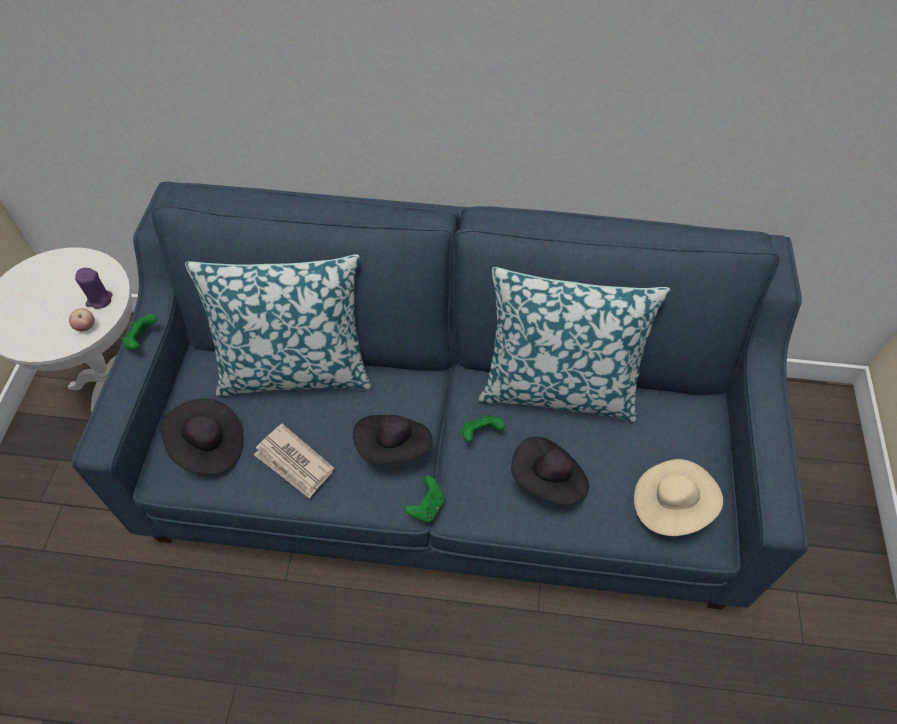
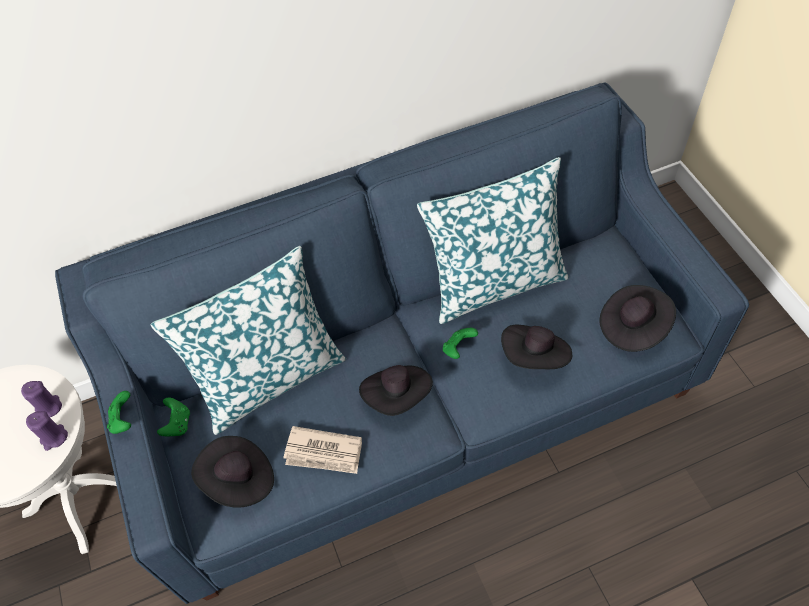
camera: 25 degrees left, 0 degrees up
apple [69,308,95,332] -> purple candle [26,411,68,451]
green game controller [404,476,445,522] -> green game controller moved to [157,398,190,436]
beige hat [634,459,723,536] -> black hat [600,285,676,352]

